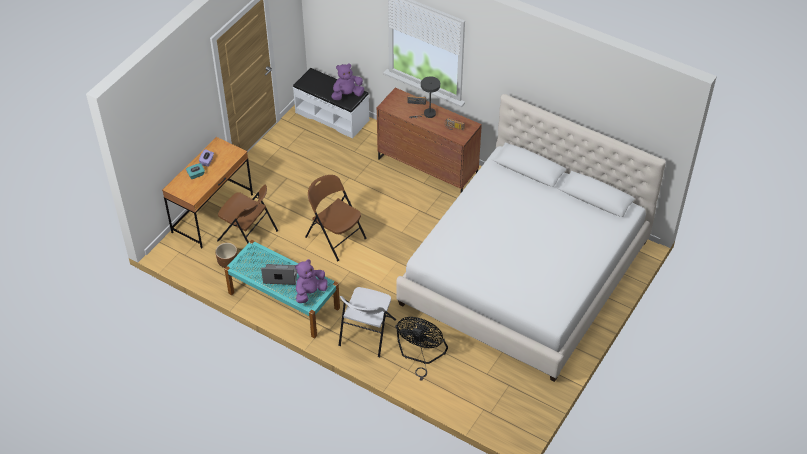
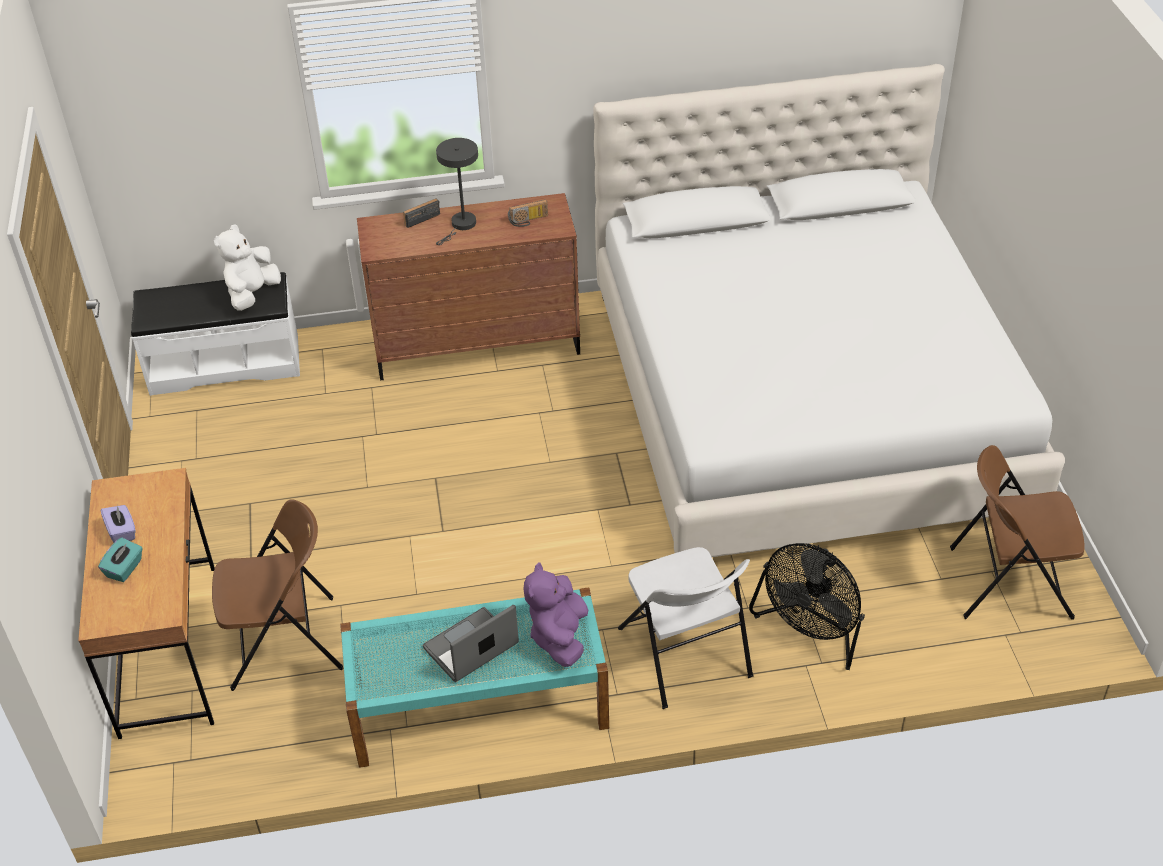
camera: 40 degrees left, 5 degrees down
brown planter [215,243,238,268] -> none
brown chair [305,175,367,261] -> brown chair moved to [950,445,1085,620]
purple plush toy [331,63,364,100] -> white plush toy [214,224,281,311]
black fan [395,317,448,381] -> black fan turned 120 degrees counterclockwise [749,543,865,670]

